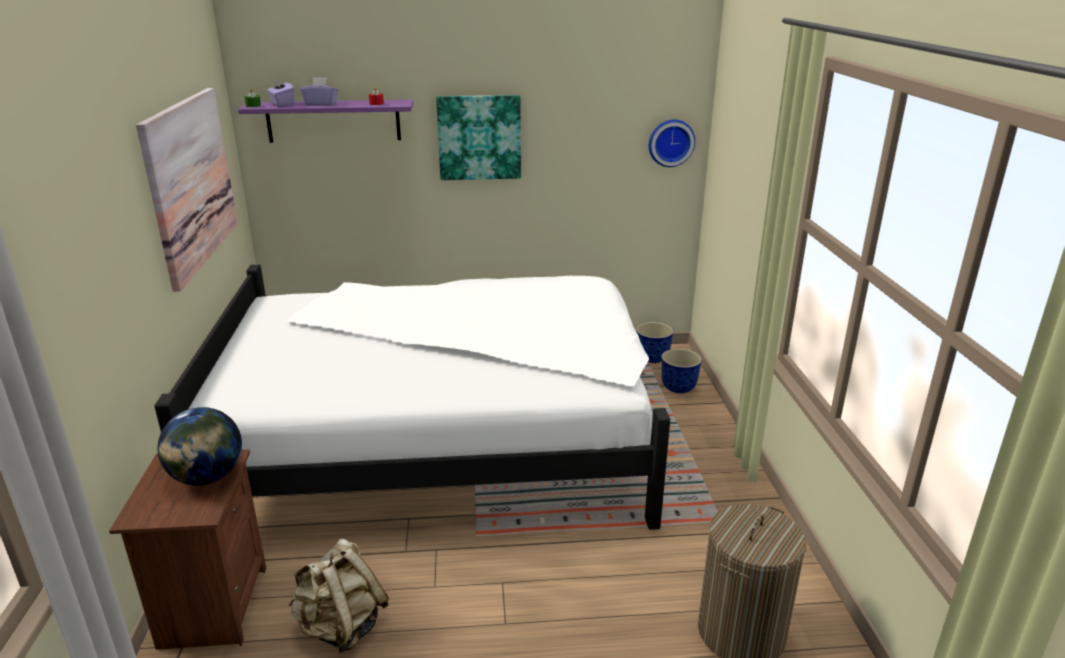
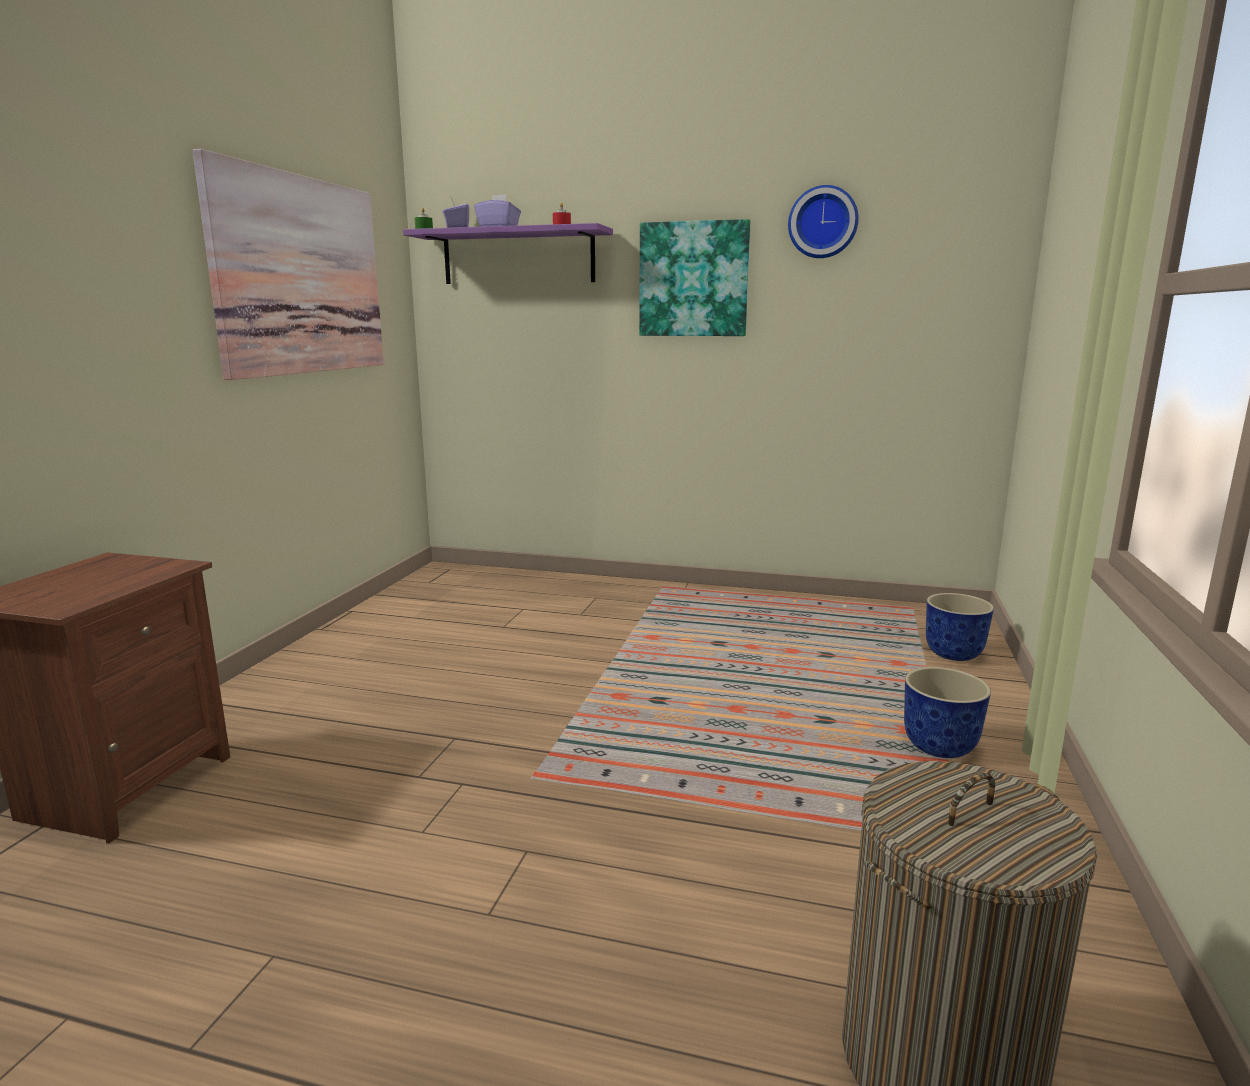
camera: 20 degrees right, 10 degrees down
white bed [154,265,670,530] -> none
globe [157,407,242,485] -> none
beige backpack [289,539,389,653] -> none
planter [636,322,673,363] -> planter moved to [904,667,991,758]
wall clock [649,120,695,167] -> wall clock moved to [788,185,859,258]

